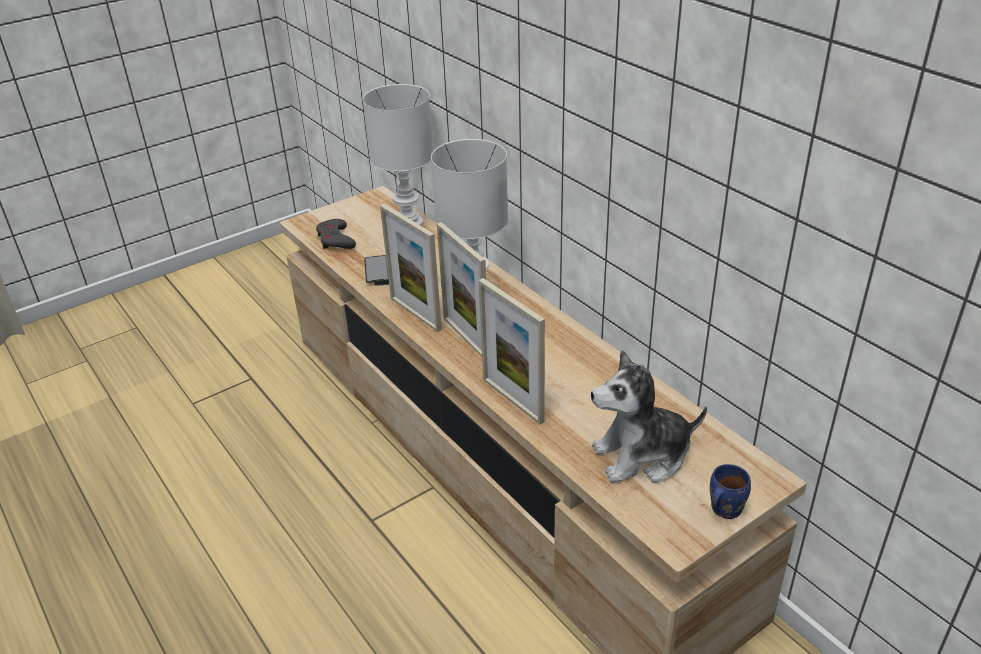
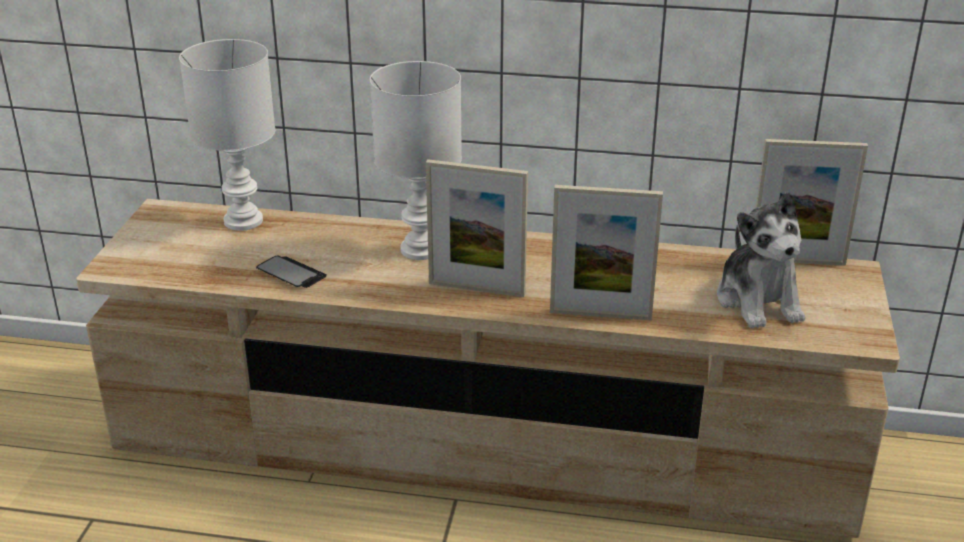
camera: 45 degrees left, 5 degrees down
grey game controller [316,219,356,249] -> none
picture frame [380,204,442,332] -> picture frame moved to [756,139,868,266]
plush toy [591,350,707,483] -> plush toy turned 45 degrees counterclockwise [717,191,805,329]
blue mug [710,464,751,519] -> none

